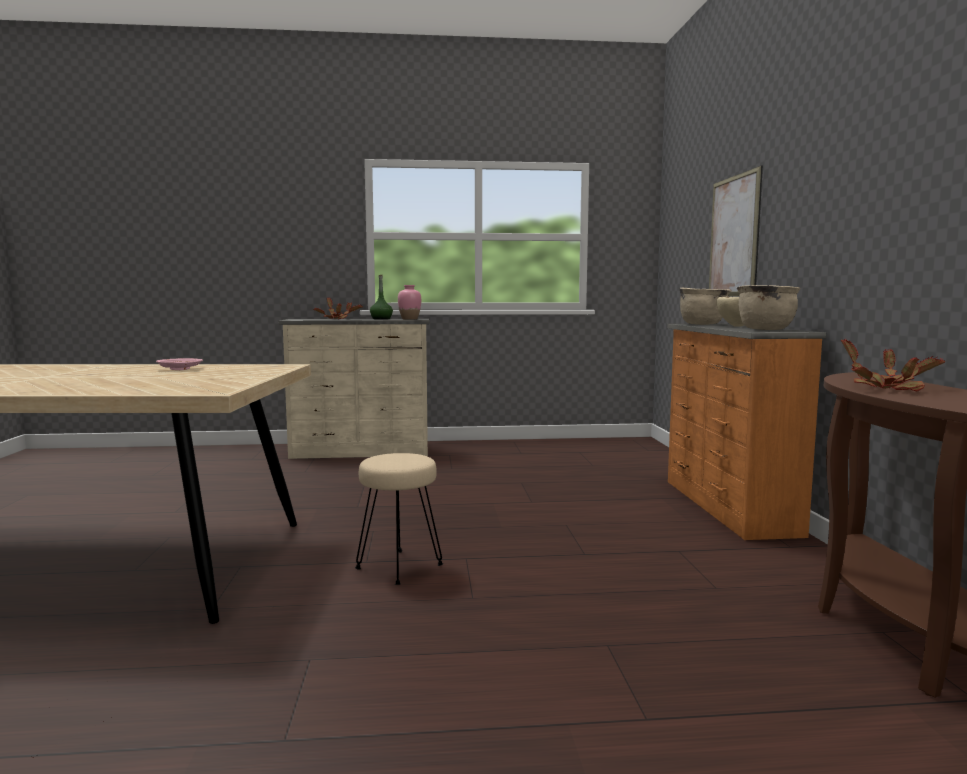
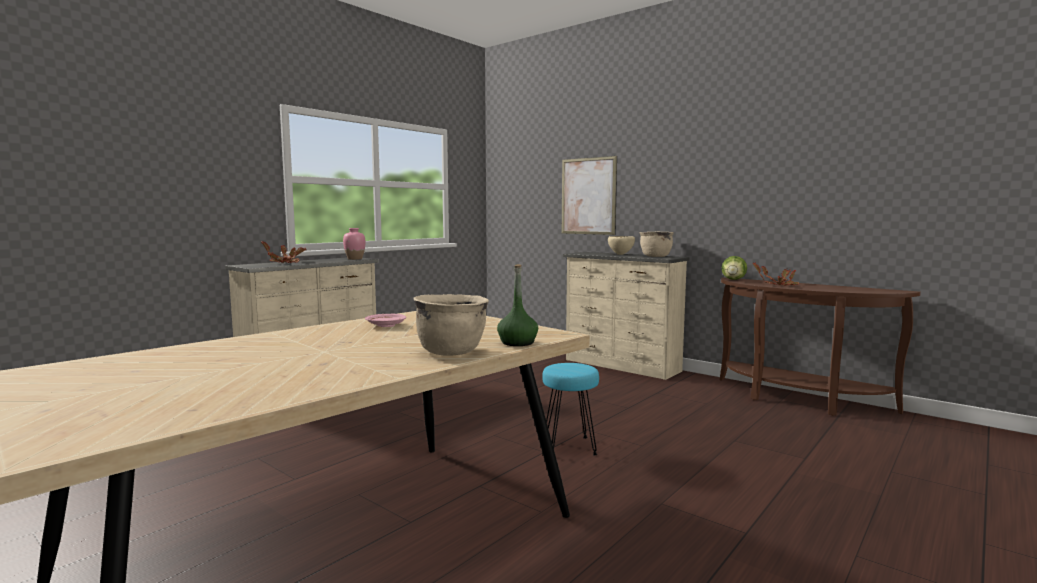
camera: 45 degrees left, 0 degrees up
beige stool [355,453,443,585] -> turquoise stool [542,363,599,456]
green bottle [370,274,393,319] -> green bottle moved to [497,264,538,346]
orange dresser [667,324,826,540] -> beige dresser [563,252,690,380]
beige cooking pot [679,288,731,325] -> beige cooking pot moved to [414,294,489,356]
none -> lettuce [721,256,747,280]

